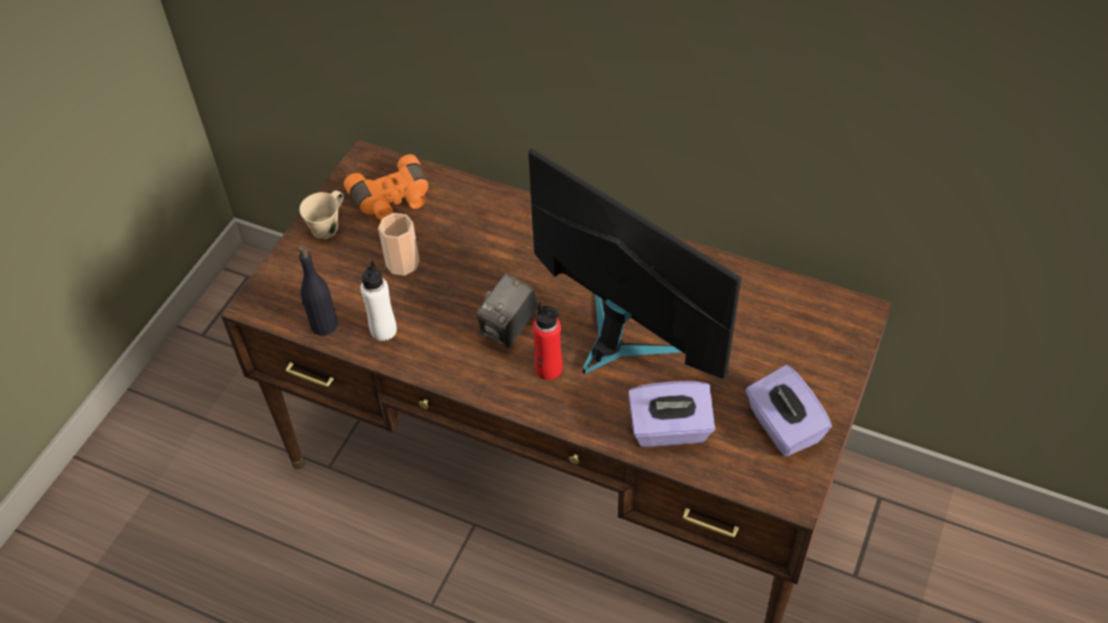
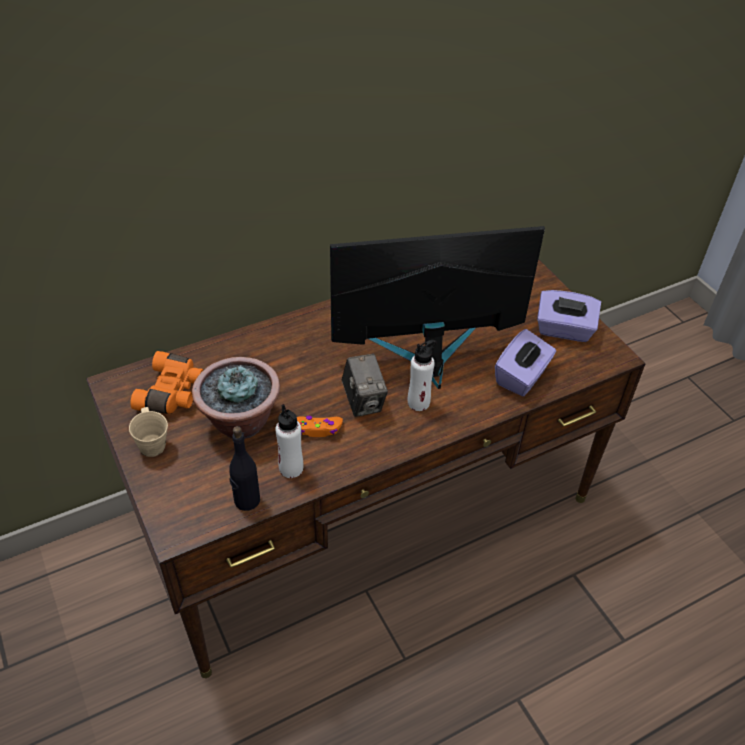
camera: 55 degrees left, 5 degrees down
cup [378,213,420,276] -> potted plant [192,357,280,439]
red bottle [533,302,563,380] -> white bottle [408,340,437,411]
none -> orange game controller [297,416,343,437]

